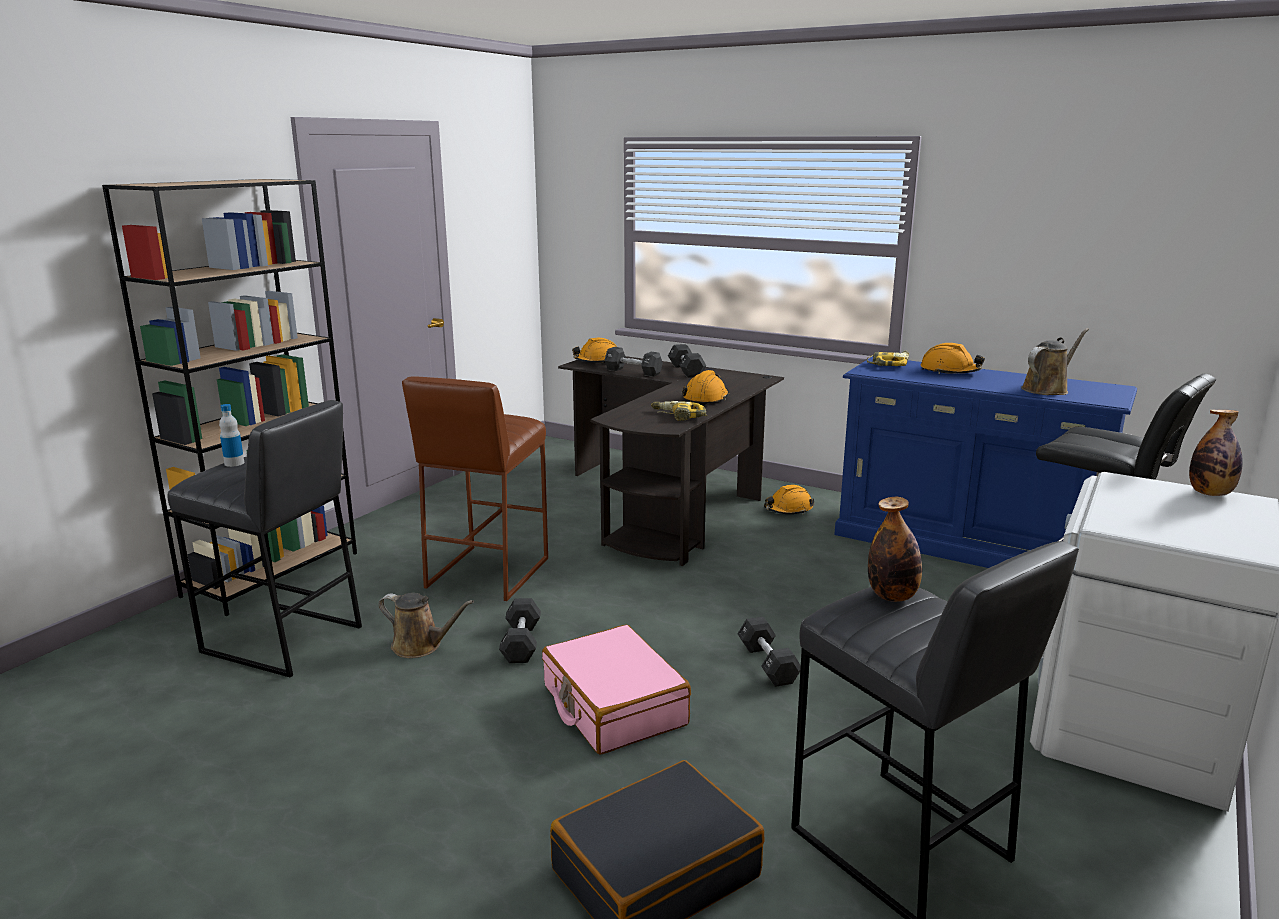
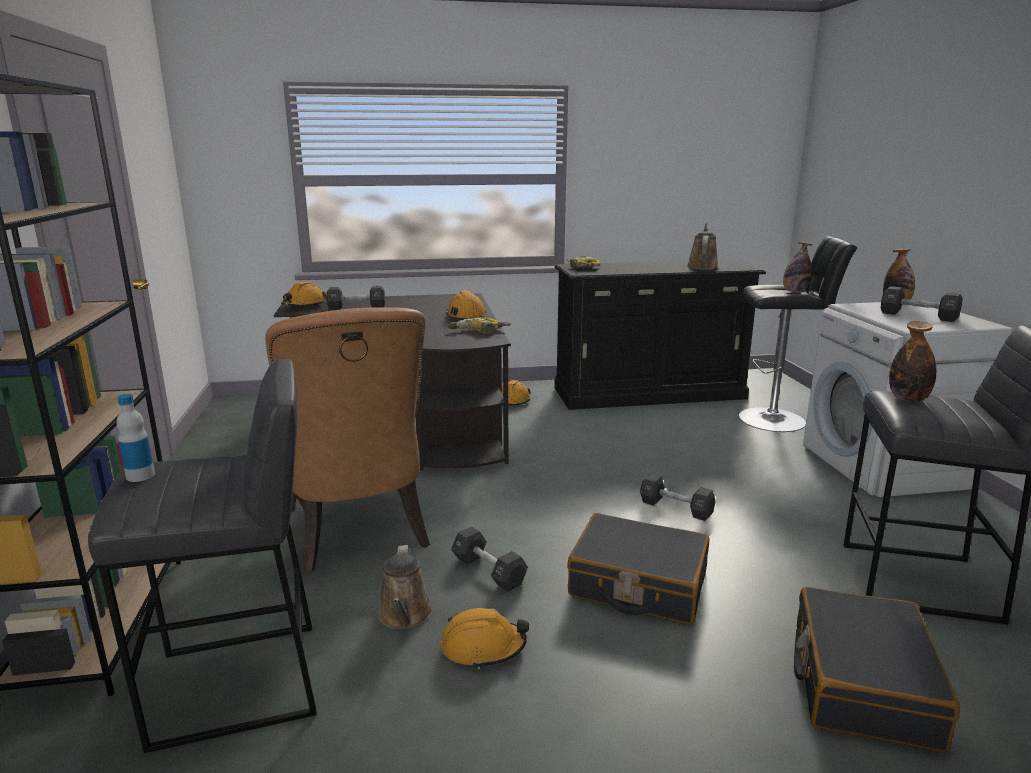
camera: 40 degrees left, 0 degrees up
brown watering can [379,593,474,658] -> brown watering can turned 105 degrees clockwise [378,545,433,629]
brown stool [402,376,548,601] -> brown chair [265,307,430,572]
pink suitcase [542,625,691,755] -> black suitcase [567,513,710,624]
black dumbbell [668,344,706,378] -> black dumbbell moved to [881,286,963,322]
blue cabinet [834,356,1137,568] -> black cabinet [554,260,766,410]
orange hard hat [921,343,985,374] -> orange hard hat moved to [441,608,529,669]
none -> bottle [783,242,813,293]

